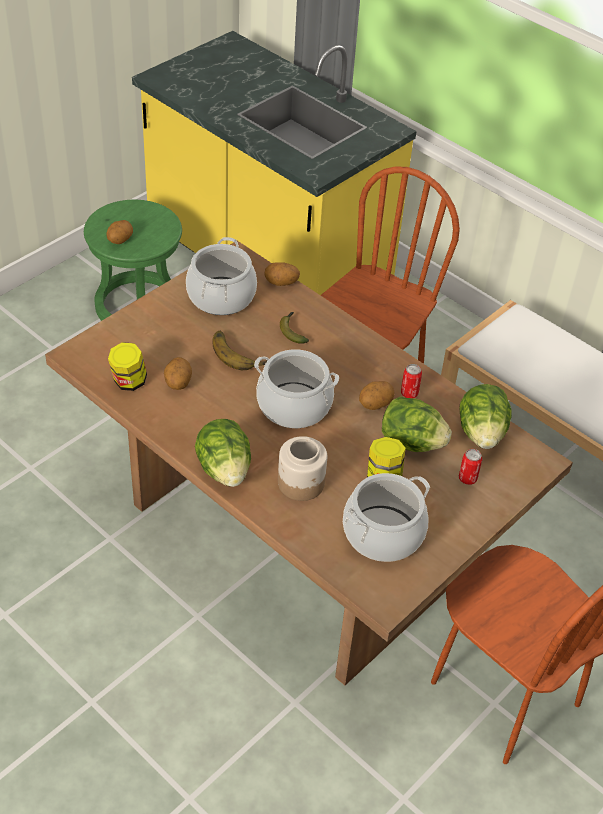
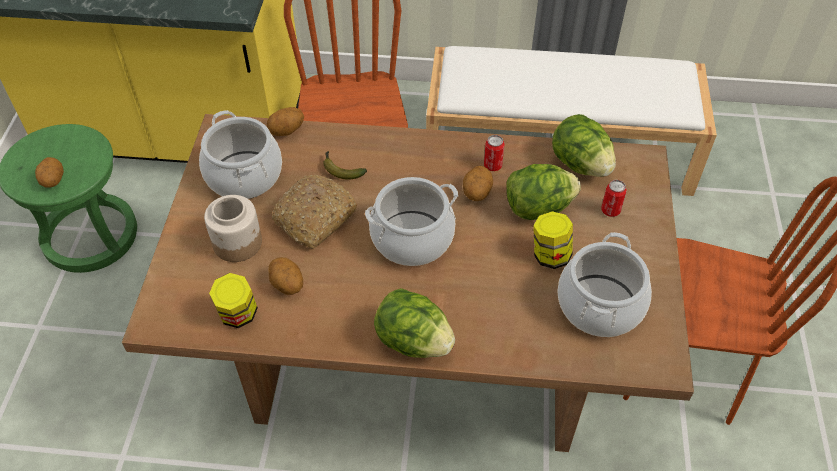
camera: 35 degrees left, 5 degrees up
banana [212,331,267,370] -> bread [272,175,357,248]
jar [278,436,327,501] -> jar moved to [204,195,262,262]

